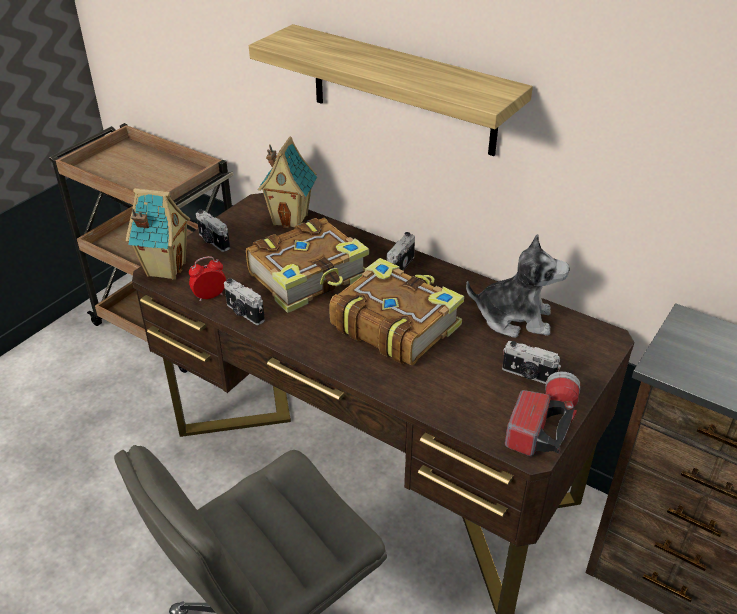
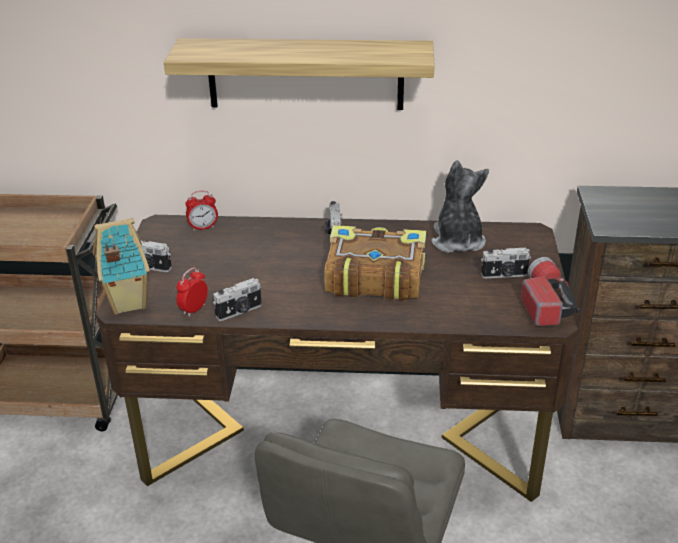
camera: 30 degrees left, 5 degrees down
camera [224,279,265,325] -> camera turned 45 degrees counterclockwise [213,278,262,321]
book [246,218,369,313] -> none
toy house [258,137,317,228] -> alarm clock [185,191,218,231]
plush toy [466,234,570,338] -> plush toy turned 75 degrees counterclockwise [431,160,489,253]

